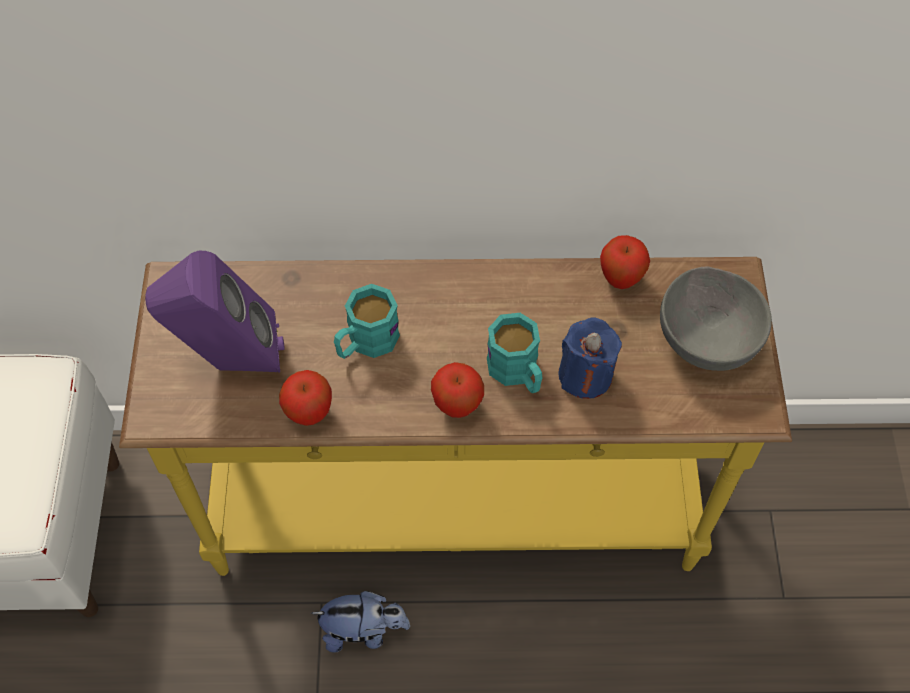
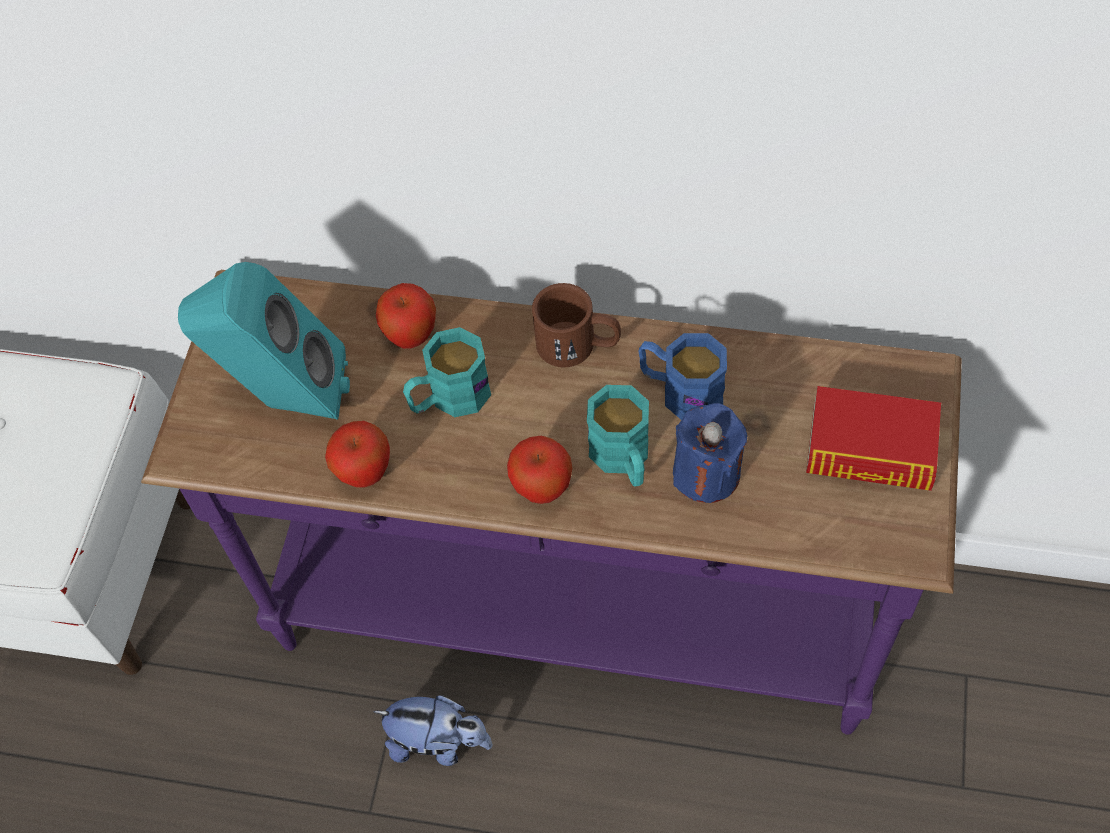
camera: 15 degrees right, 0 degrees up
yellow console table [119,257,792,576] -> purple console table [141,270,962,735]
purple speaker [145,250,285,372] -> turquoise speaker [178,262,350,420]
apple [600,235,650,289] -> apple moved to [376,283,436,349]
grey bowl [660,266,772,371] -> book [806,386,941,491]
none -> brown mug [532,283,621,367]
none -> blue mug [639,333,727,420]

